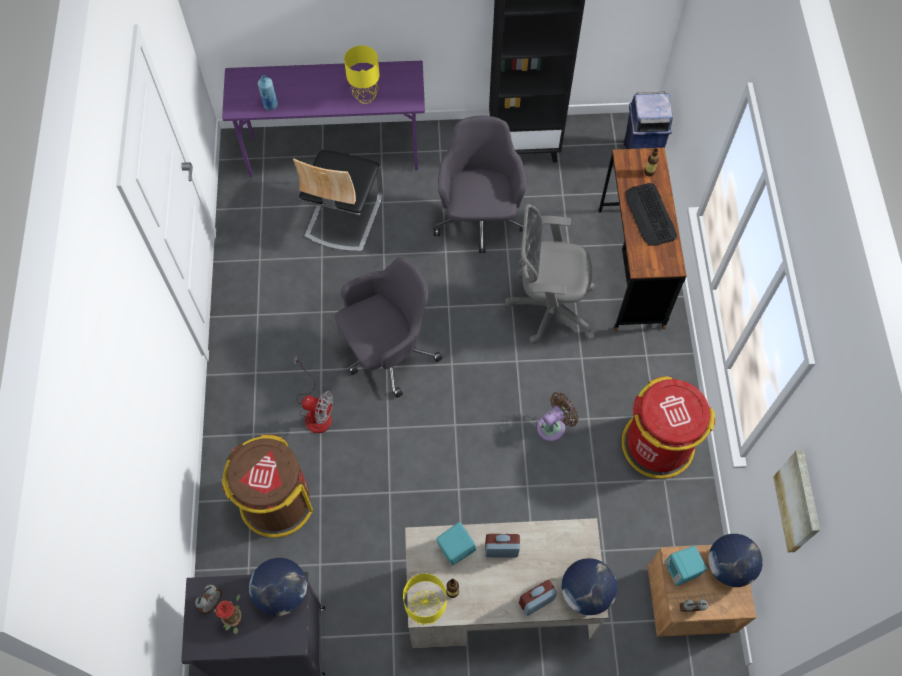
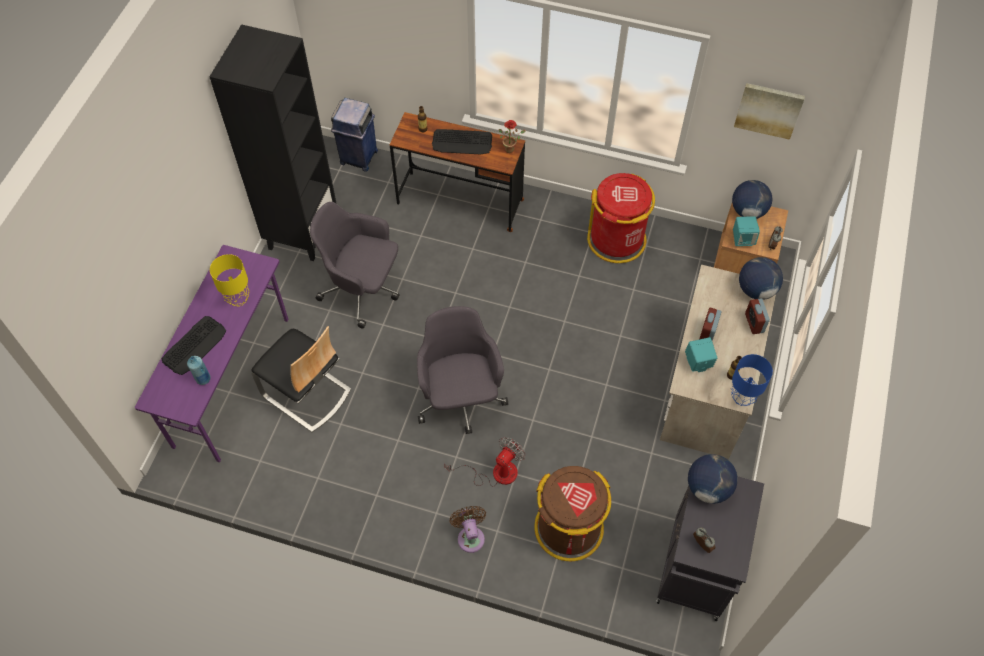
camera: 70 degrees left, 5 degrees down
potted plant [213,594,242,634] -> potted plant moved to [499,120,526,153]
yellow table lamp [403,573,446,624] -> blue table lamp [731,354,773,406]
grey office chair [505,204,594,344] -> none
brown fan [537,392,578,441] -> brown fan moved to [449,506,486,553]
none -> keyboard [161,316,226,375]

